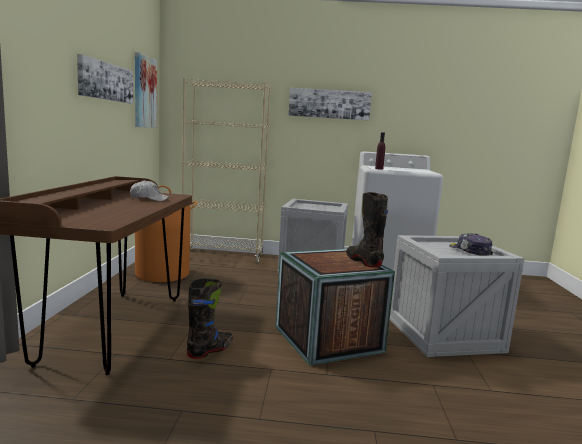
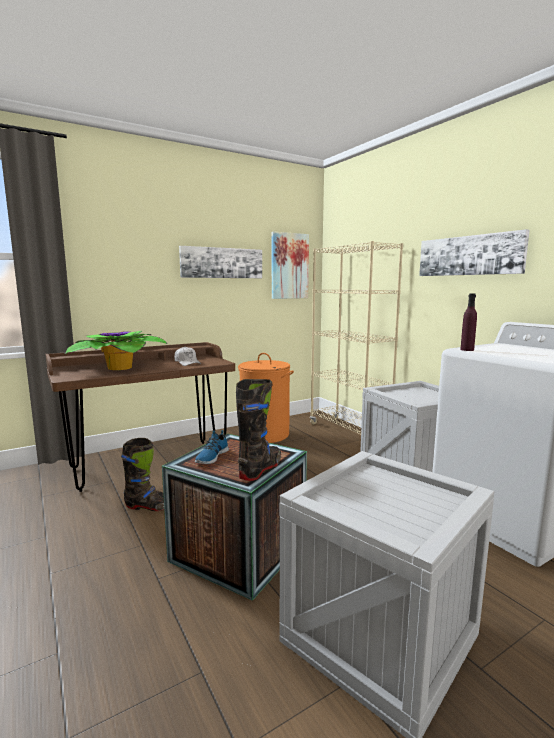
camera: 55 degrees right, 0 degrees up
cap [449,233,493,256] -> none
none -> potted plant [65,331,167,370]
none -> shoe [195,430,229,464]

